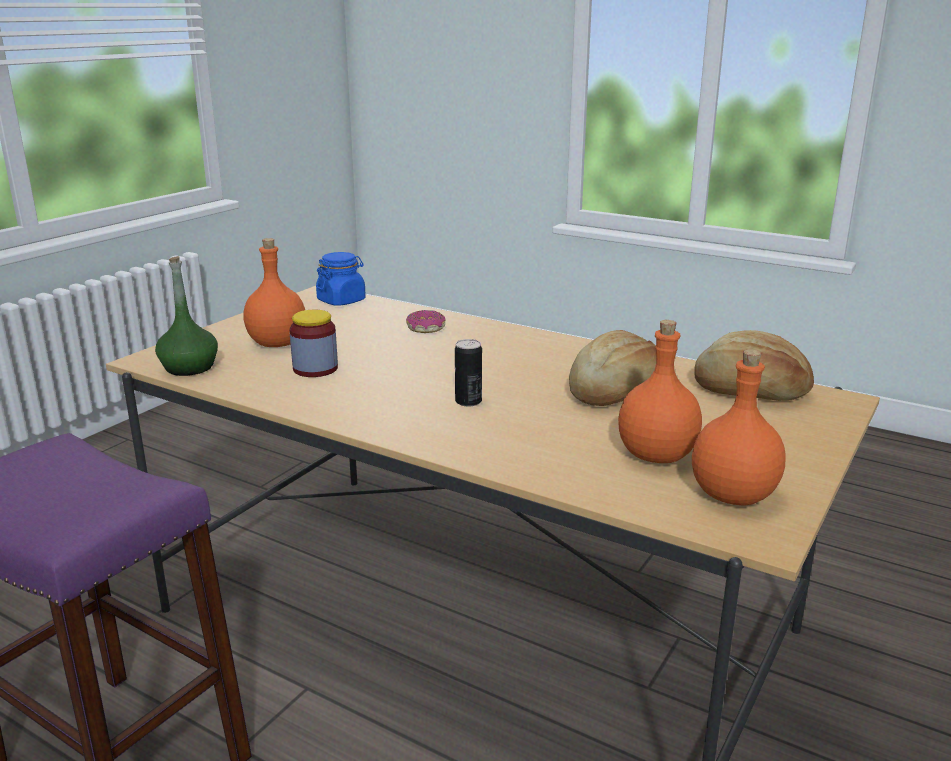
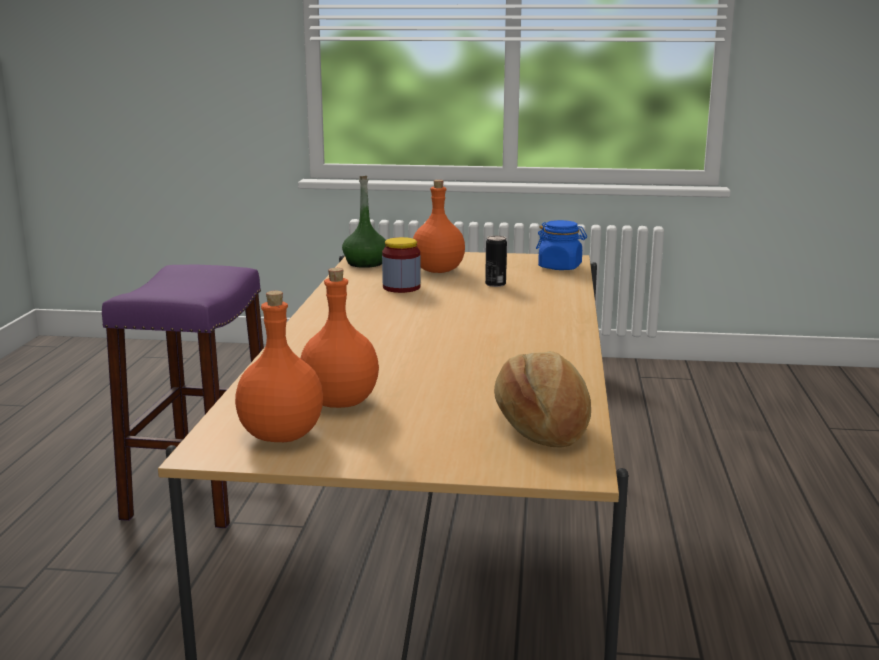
camera: 65 degrees right, 5 degrees down
donut [406,310,446,333] -> none
can [455,339,482,406] -> can moved to [485,236,507,287]
bread [569,330,656,406] -> none

